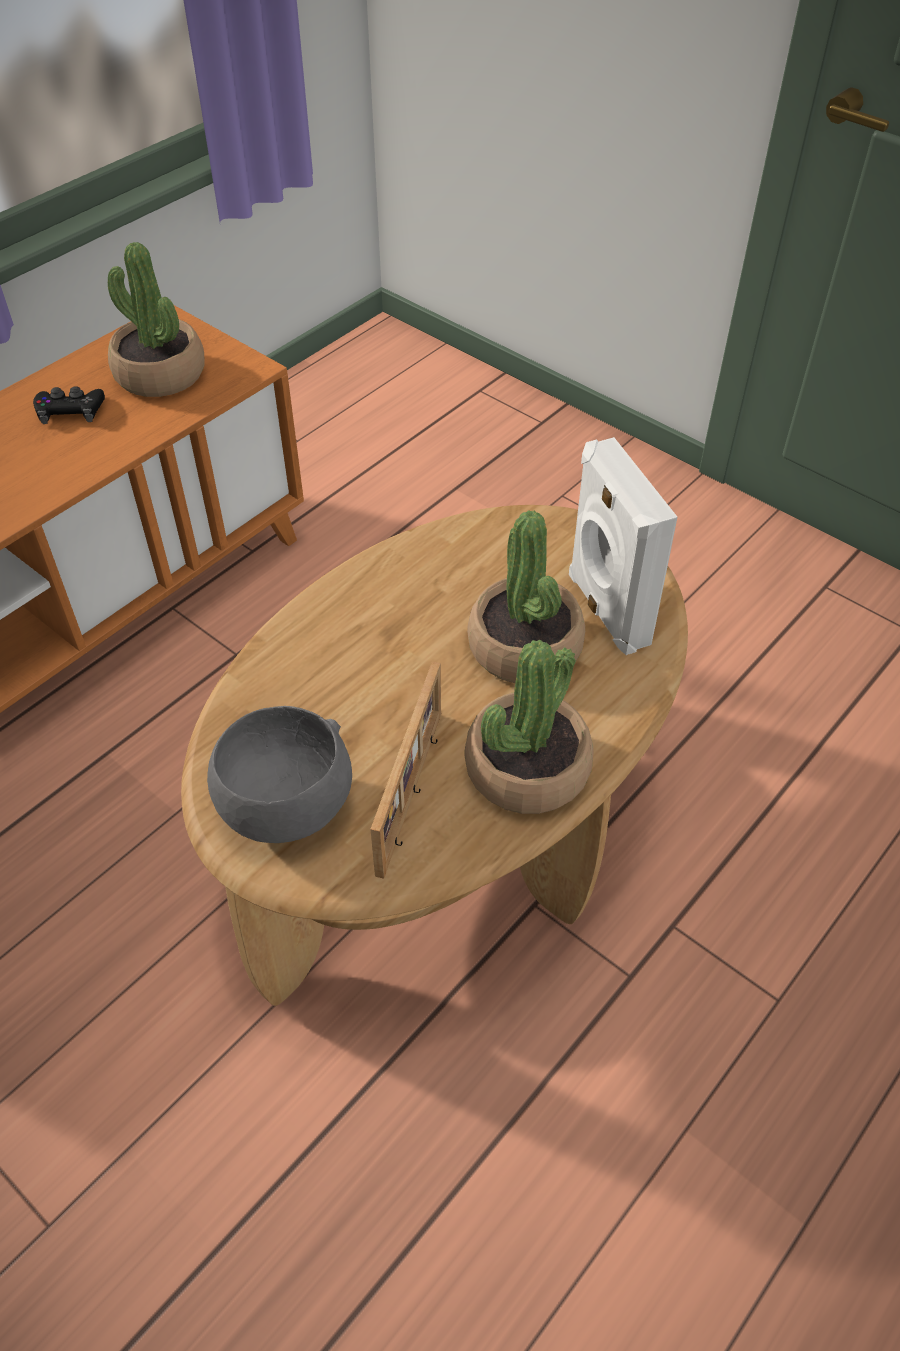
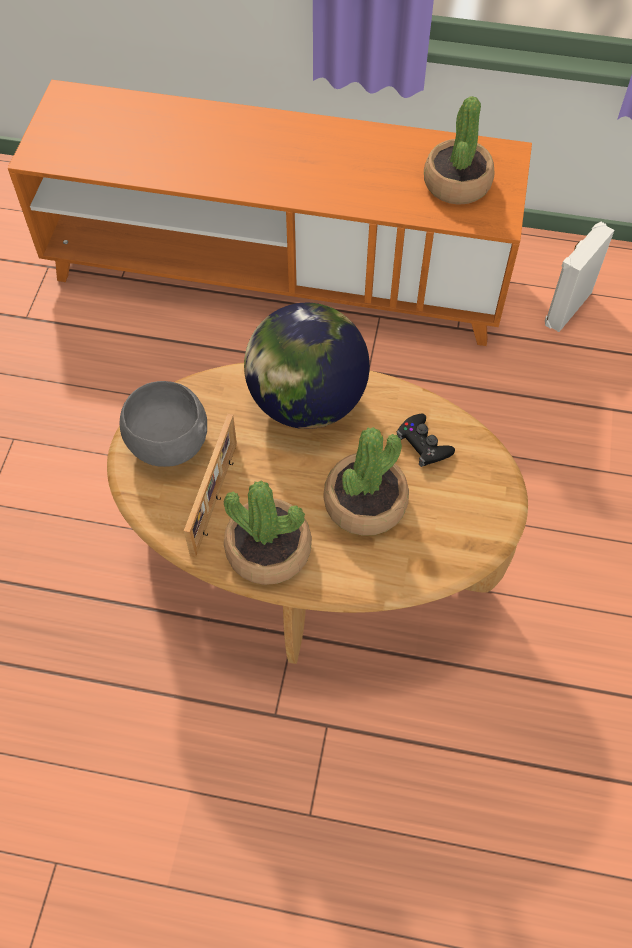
camera: 60 degrees right, 10 degrees up
black game controller [33,386,105,424] -> black game controller moved to [397,414,455,467]
picture frame [370,662,441,879] -> picture frame turned 60 degrees counterclockwise [184,414,237,558]
white speaker [569,437,677,655] -> white speaker moved to [545,222,614,332]
none -> globe [244,303,370,429]

